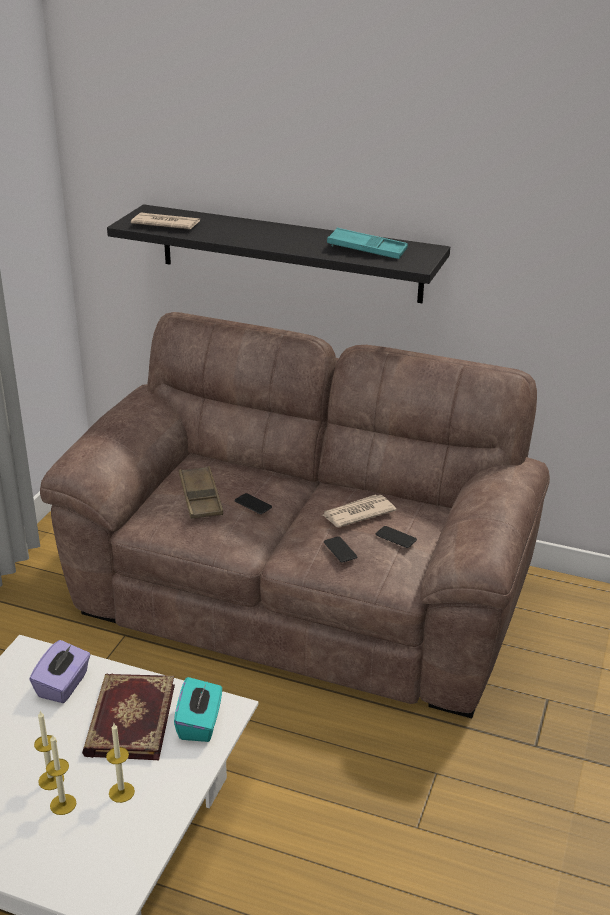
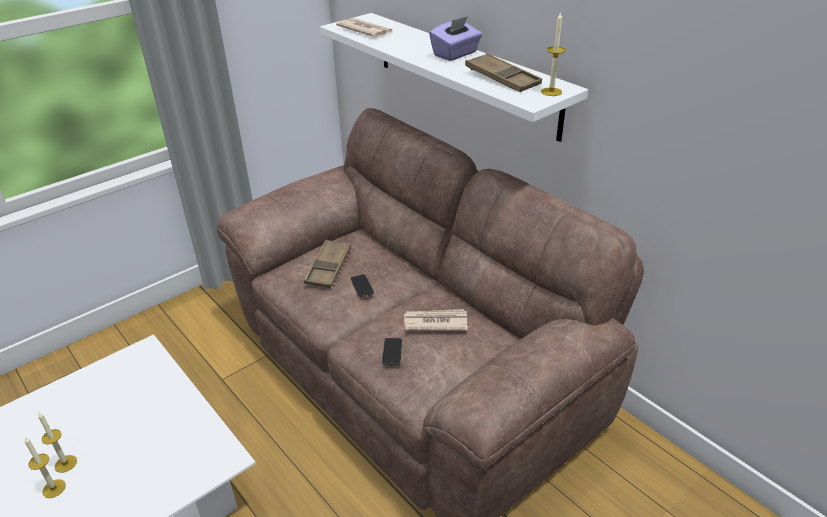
camera: 30 degrees right, 5 degrees up
purple tissue box [29,640,90,703] -> purple tissue box moved to [429,16,482,61]
book [82,674,175,760] -> none
candle [106,723,135,803] -> candle moved to [541,11,566,96]
black shelf [107,204,450,303] -> white shelf [320,13,588,142]
turquoise tissue box [174,677,222,742] -> none
turquoise tray [327,228,408,259] -> brown tray [465,53,542,92]
phone [376,526,417,548] -> none

